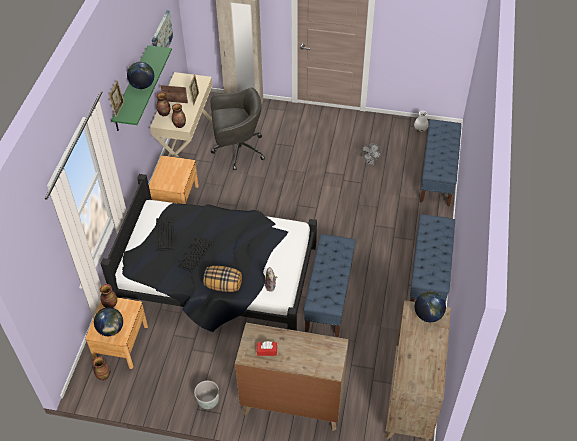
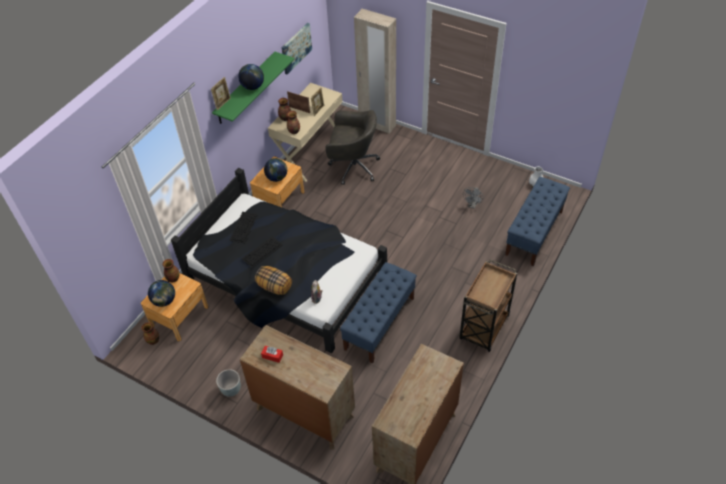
camera: 20 degrees right, 0 degrees up
blue bench [410,214,455,303] -> brown cart [459,260,517,352]
globe [415,291,446,322] -> globe moved to [264,158,287,182]

